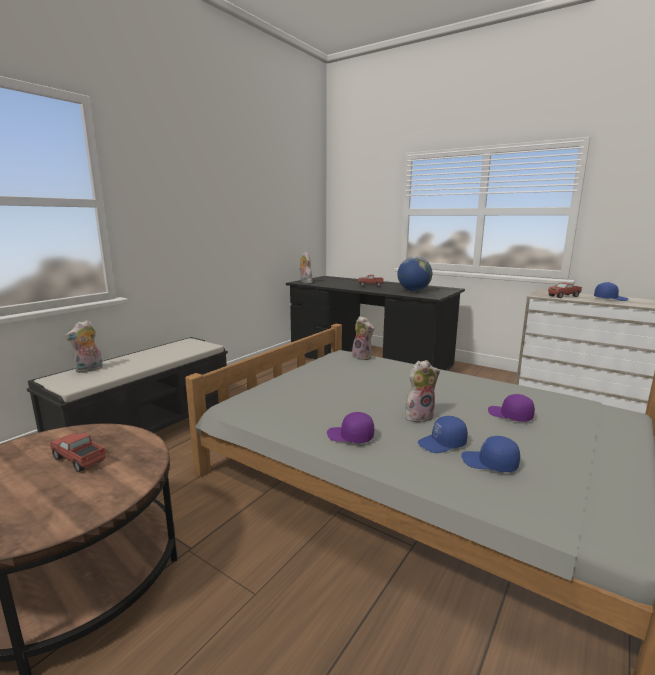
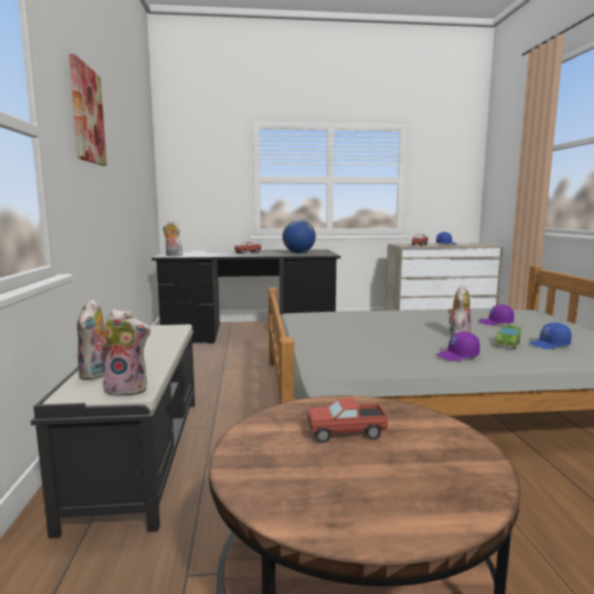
camera: 40 degrees left, 5 degrees down
plush toy [352,316,374,360] -> plush toy moved to [103,309,151,396]
blue cap [418,416,468,453] -> green toy car [495,324,522,349]
none -> picture [69,54,107,166]

